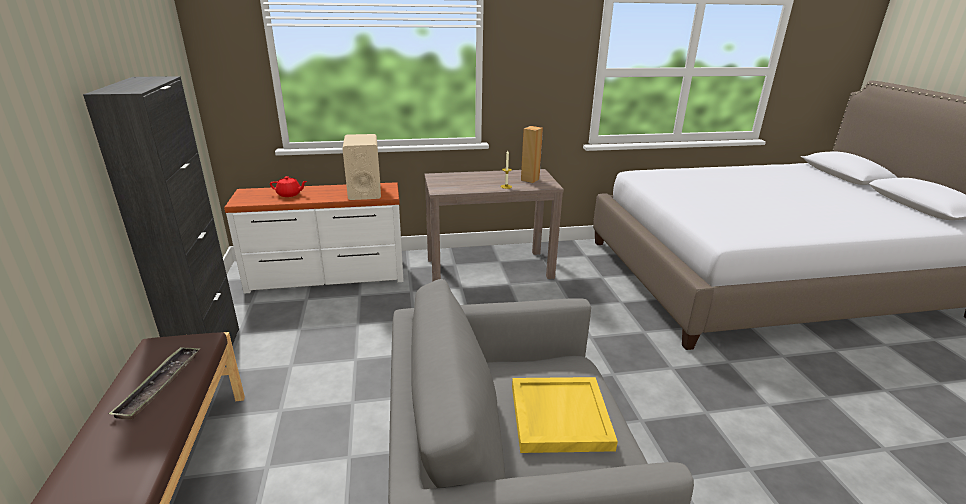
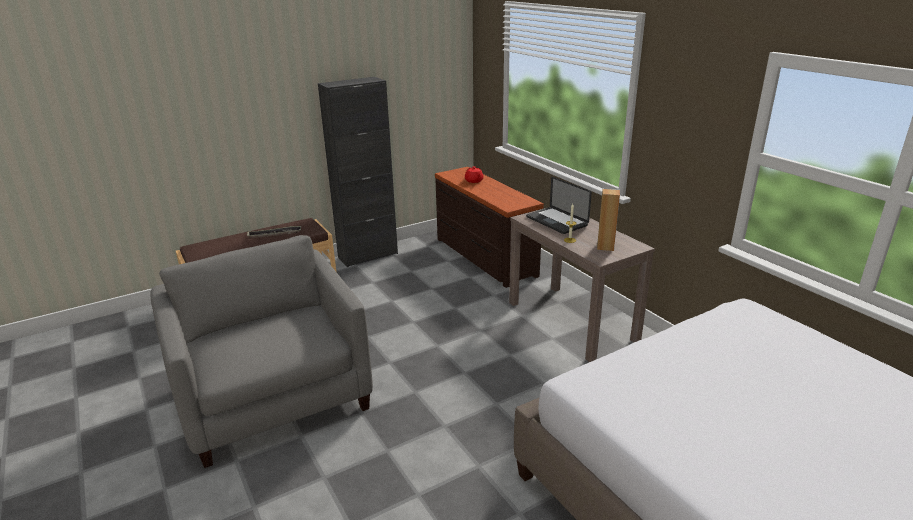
camera: 70 degrees right, 0 degrees up
white dresser [224,182,404,294] -> brown dresser [435,167,544,288]
beige speaker [342,134,381,200] -> none
yellow tray [512,377,618,453] -> none
none -> laptop [526,177,592,234]

